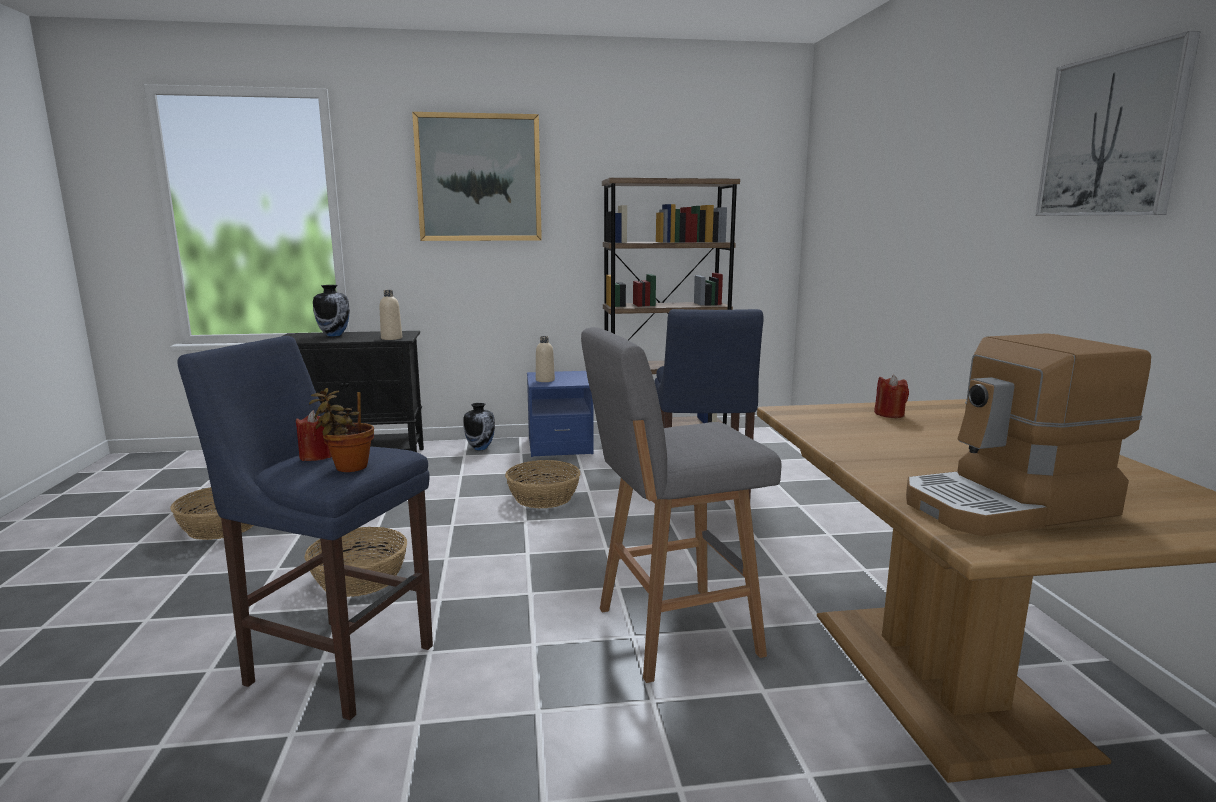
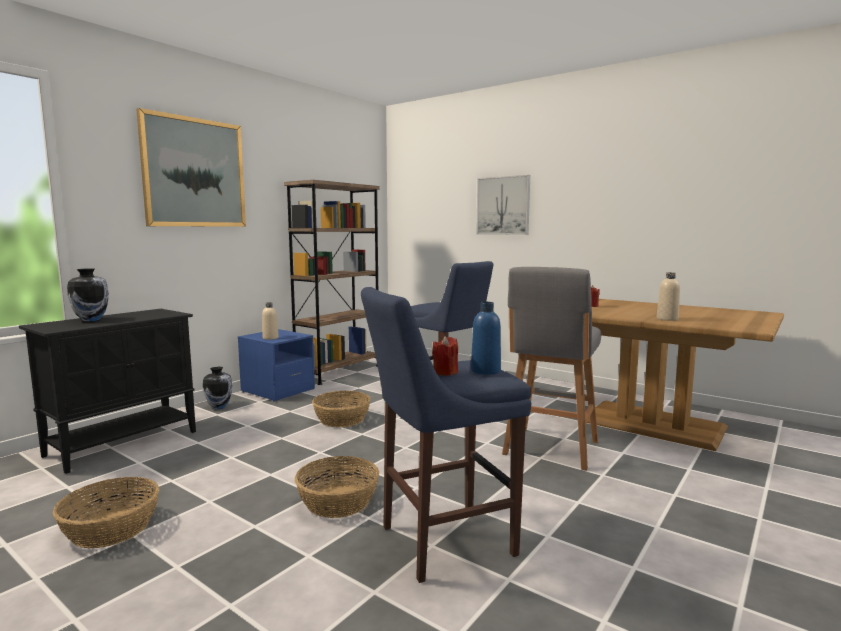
camera: 45 degrees left, 5 degrees down
potted plant [309,388,374,472] -> blue bottle [471,302,501,375]
beige bottle [380,290,402,340] -> beige bottle moved to [657,272,680,321]
coffee machine [906,333,1151,536] -> none
picture [1035,31,1201,216] -> picture moved to [476,175,530,235]

